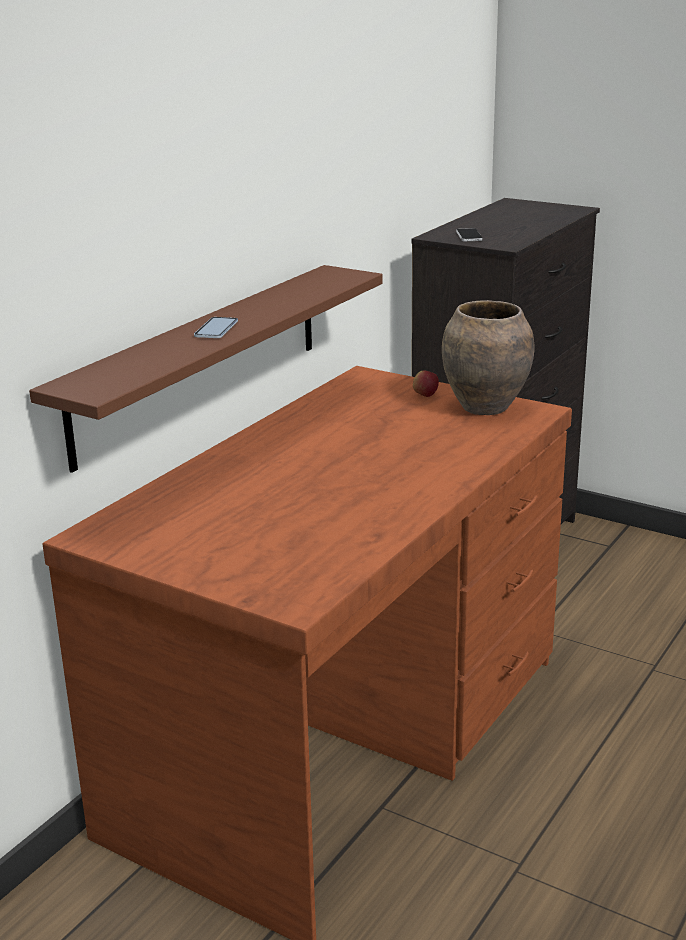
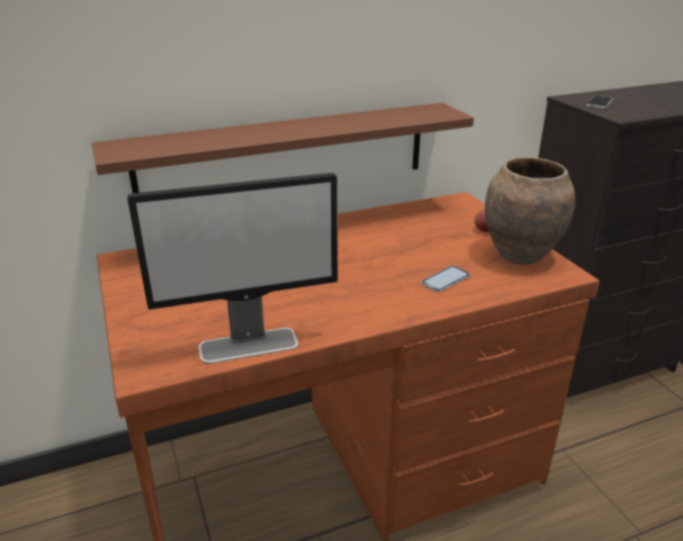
camera: 35 degrees right, 5 degrees up
phone [194,317,238,338] -> phone moved to [421,266,470,292]
none -> monitor [128,173,338,363]

